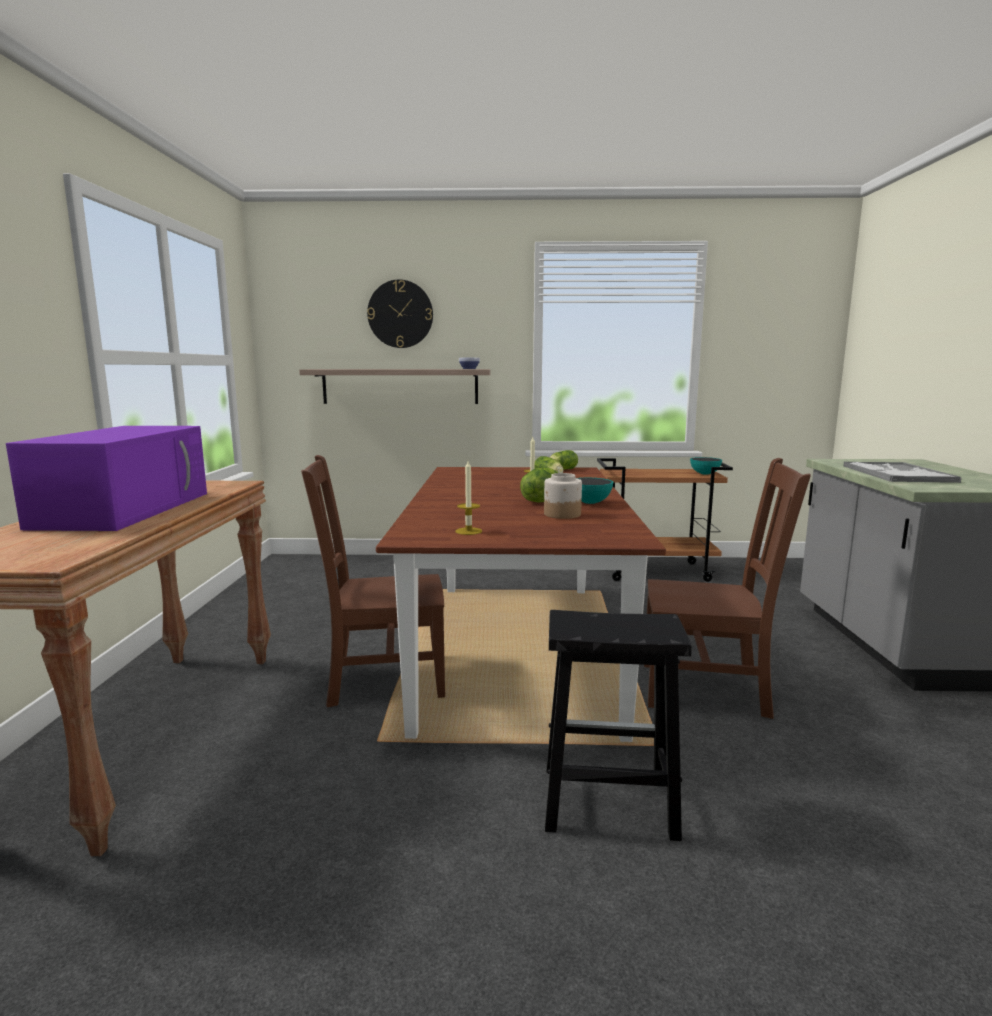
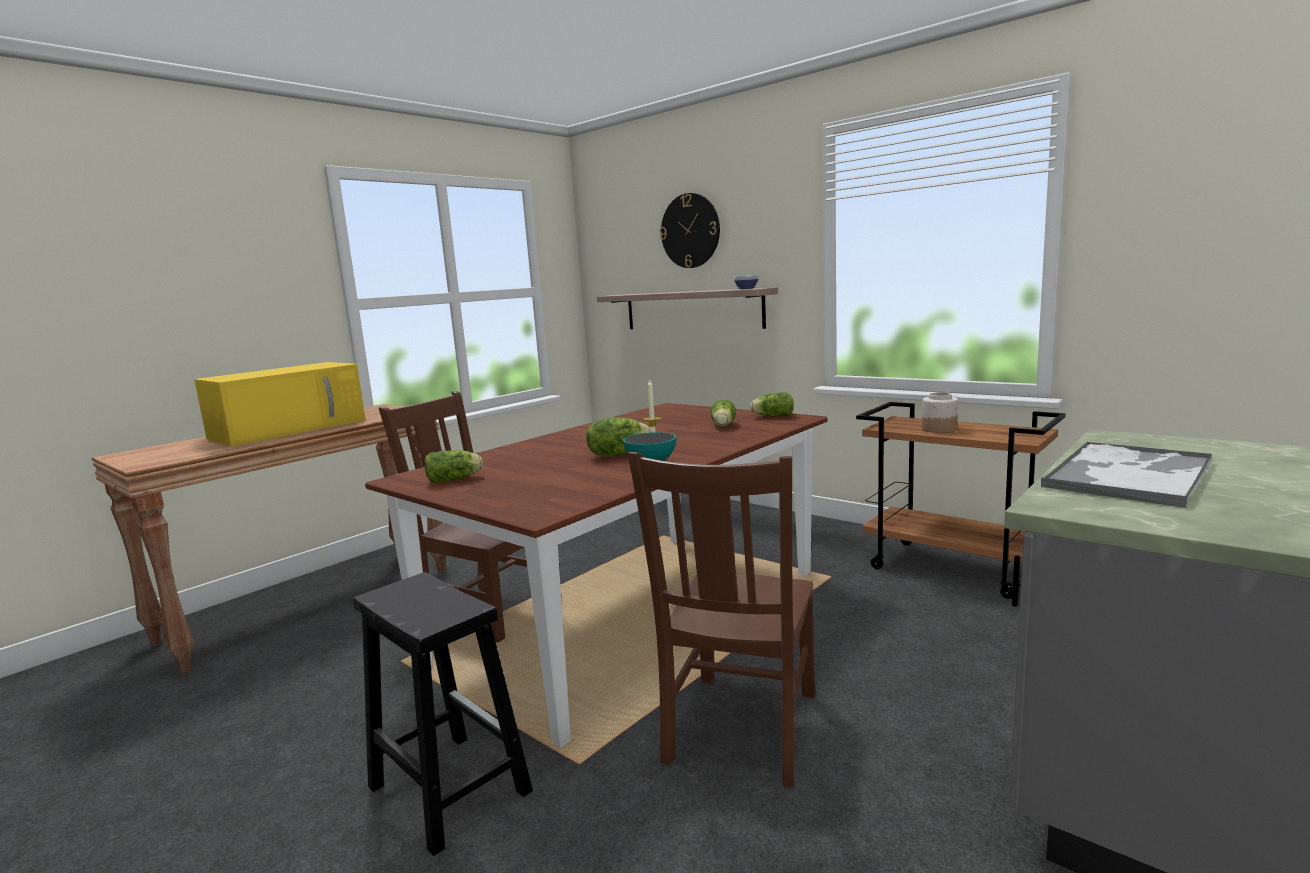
camera: 40 degrees right, 0 degrees up
purple microwave [6,426,207,531] -> yellow microwave [194,362,366,446]
candle [456,461,482,535] -> lettuce [425,450,483,483]
jar [544,473,582,519] -> jar moved to [922,392,958,433]
brown chair [644,458,811,719] -> brown chair turned 60 degrees clockwise [628,452,816,788]
bowl [690,457,722,475] -> none

